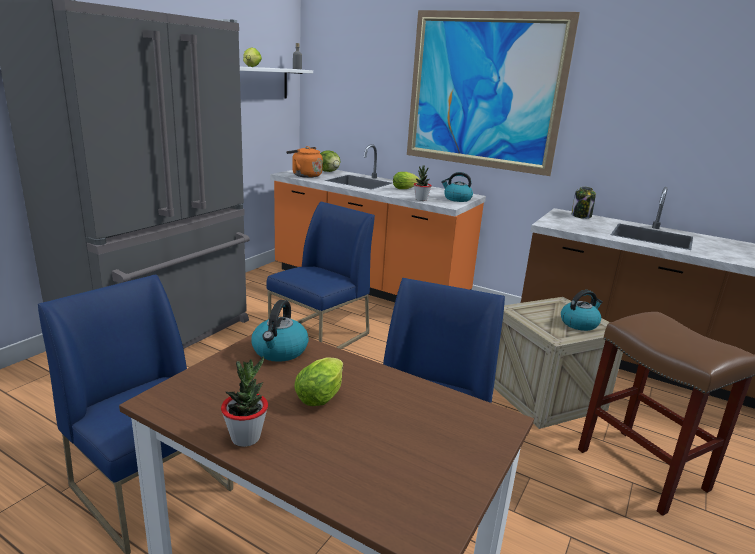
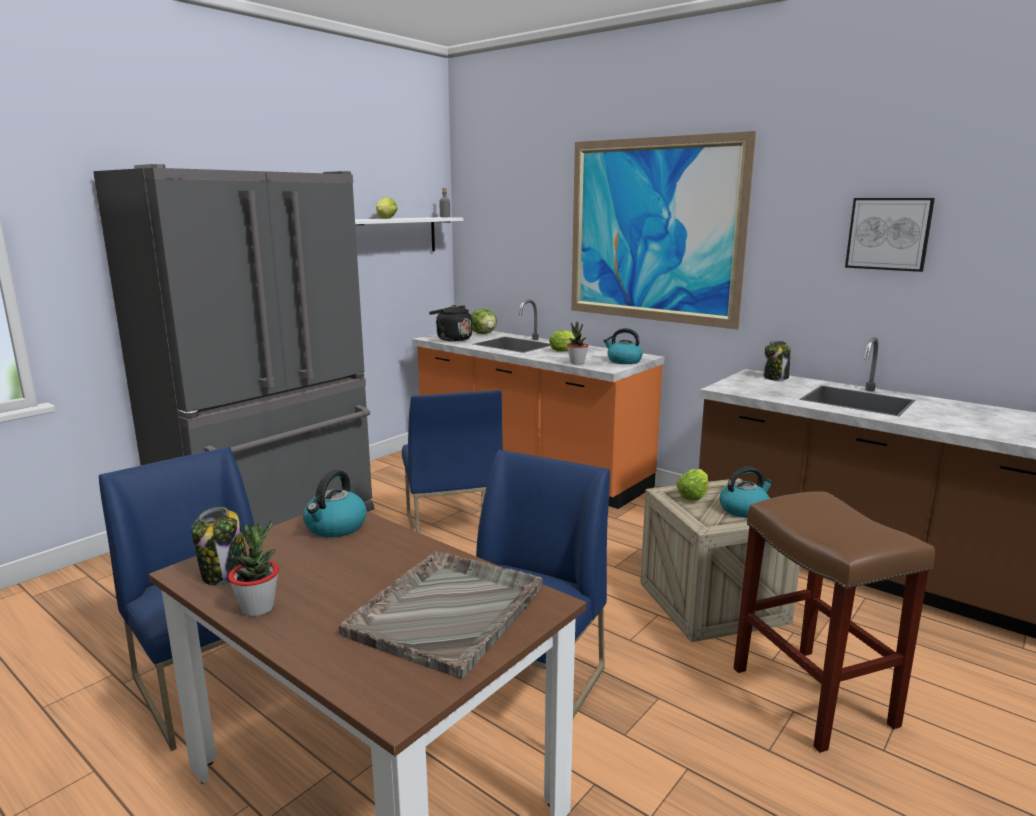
camera: 10 degrees right, 5 degrees down
blue chair [267,202,375,349] -> blue chair turned 120 degrees clockwise [402,390,503,533]
orange kettle [286,146,323,178] -> black kettle [429,305,472,341]
lettuce [294,357,343,406] -> lettuce moved to [676,469,708,501]
none -> jar [191,507,247,585]
none -> grey tray [339,551,543,679]
none -> picture [845,198,935,272]

